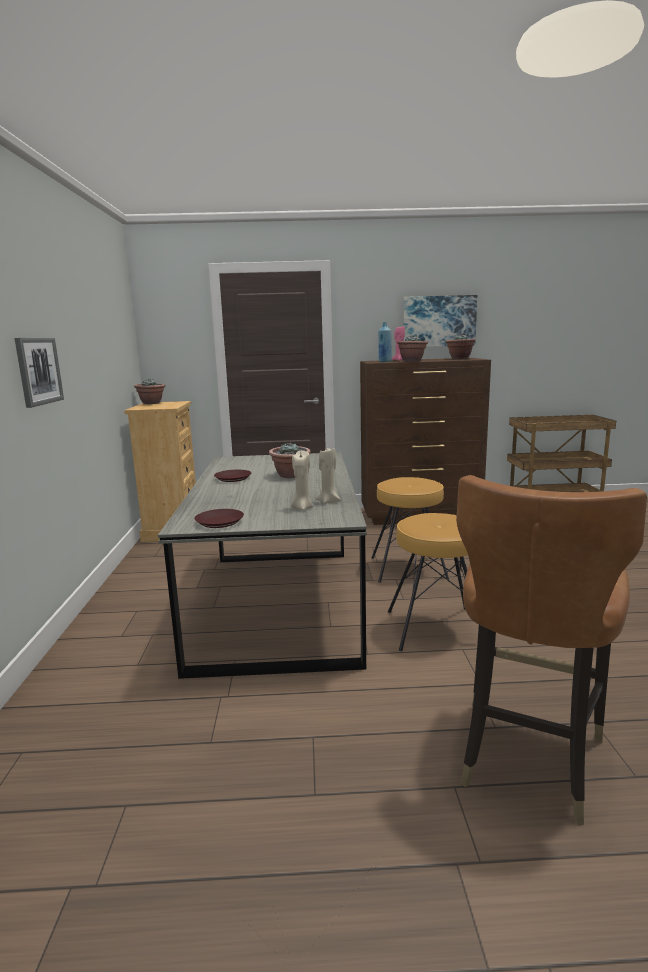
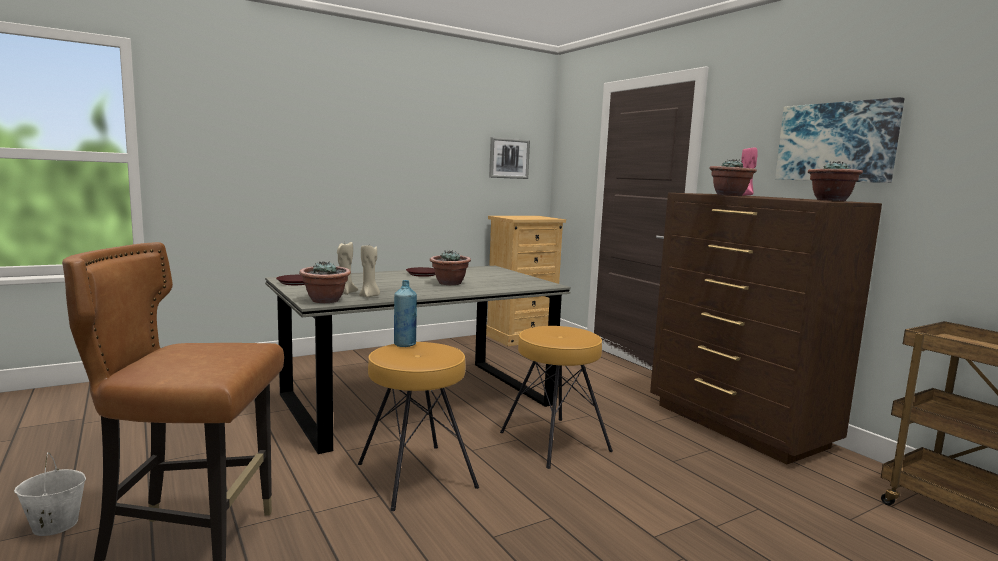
camera: 60 degrees right, 5 degrees down
picture [15,338,64,408] -> picture moved to [489,137,530,179]
potted plant [134,379,165,404] -> potted plant moved to [299,261,351,303]
blue bottle [378,322,392,362] -> blue bottle moved to [394,280,417,347]
none -> white bucket [14,452,86,536]

